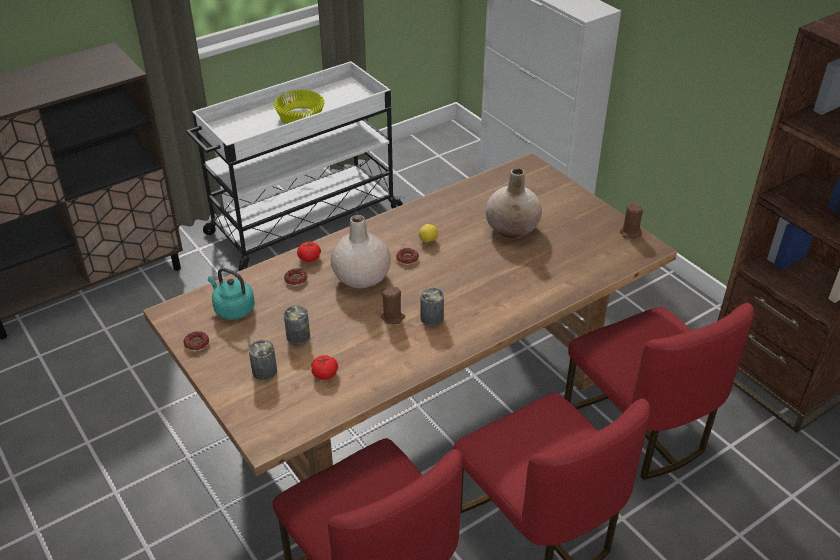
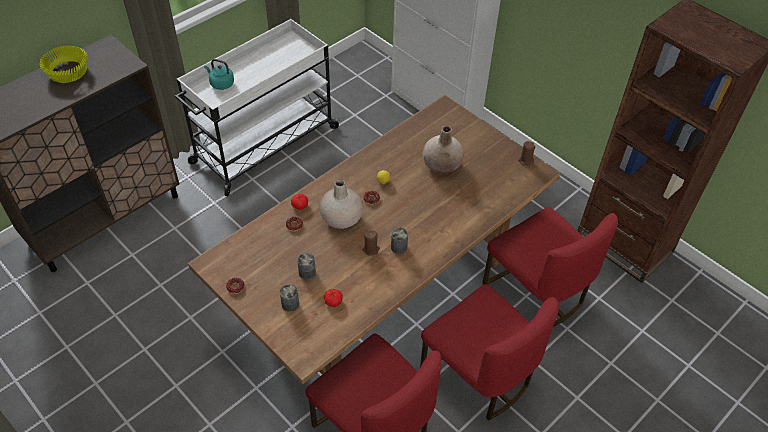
camera: 10 degrees left, 10 degrees up
turquoise kettle [208,268,255,320] -> turquoise kettle moved to [204,59,234,90]
yellow bowl [274,90,325,124] -> yellow bowl moved to [40,46,88,83]

